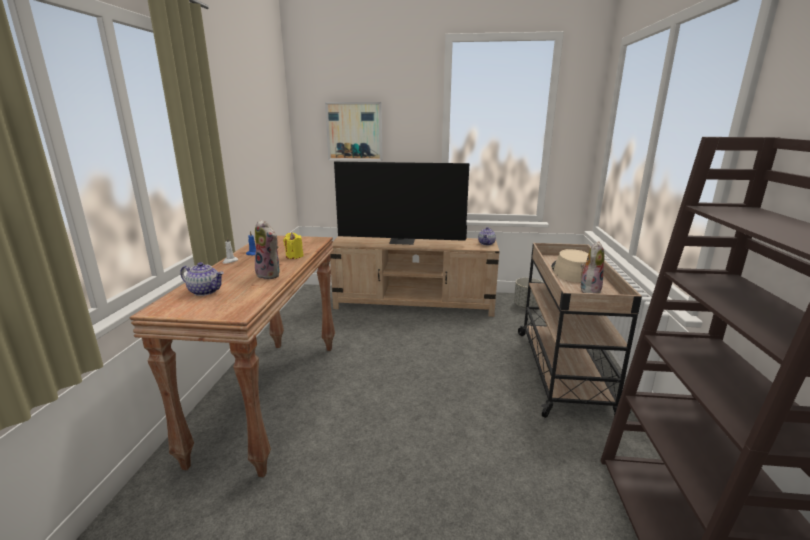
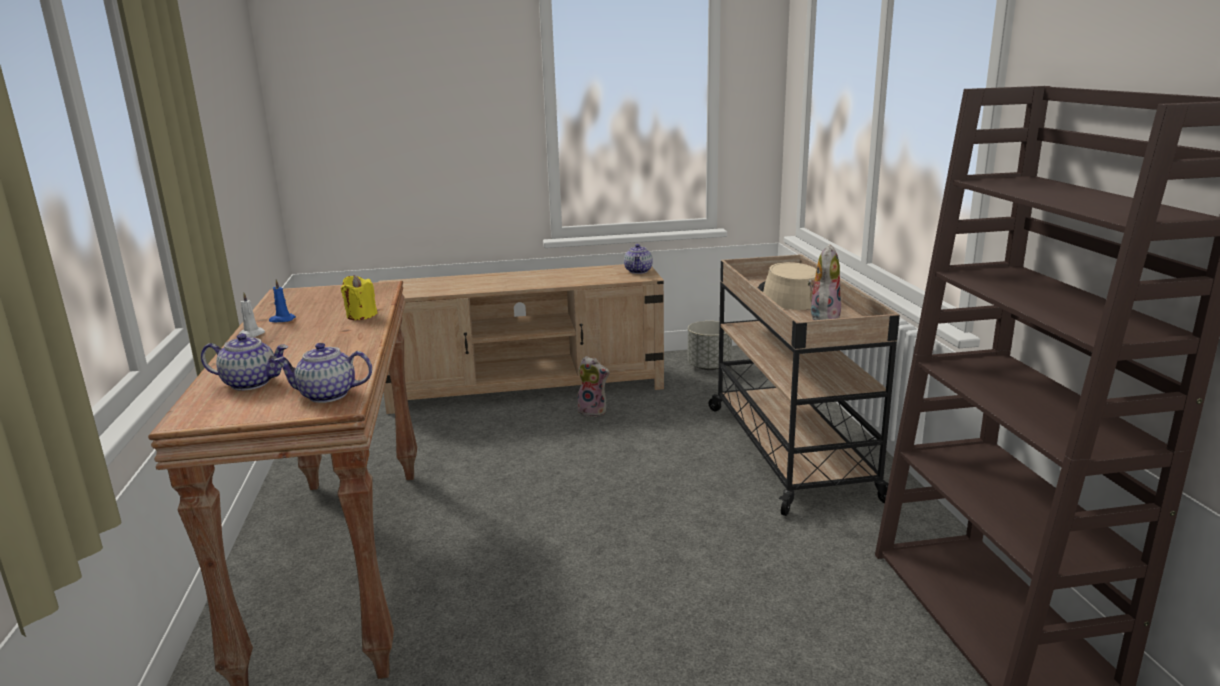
camera: 15 degrees left, 0 degrees up
plush toy [255,219,280,280] -> plush toy moved to [577,356,610,417]
picture [325,102,383,161] -> none
television [334,162,469,245] -> none
none -> teapot [274,343,372,403]

